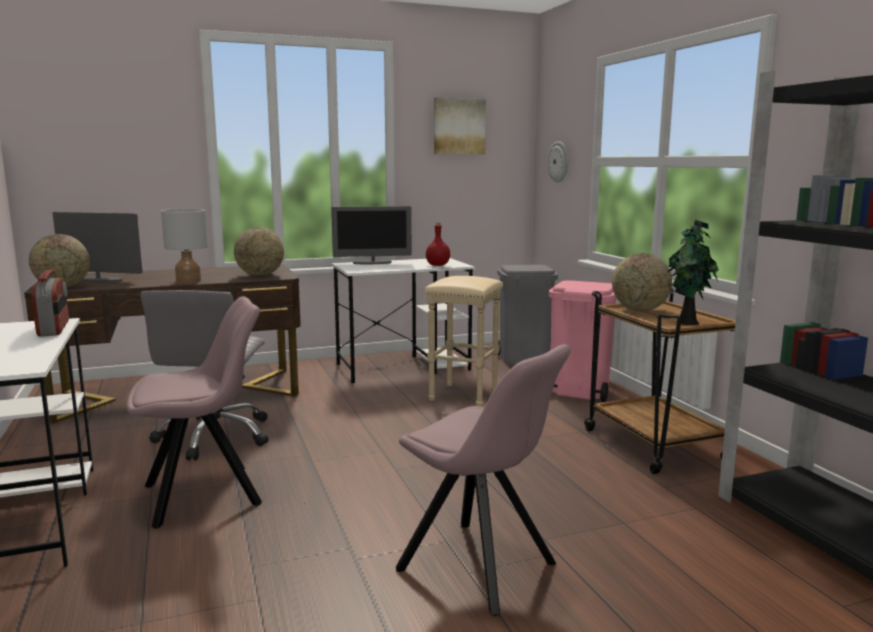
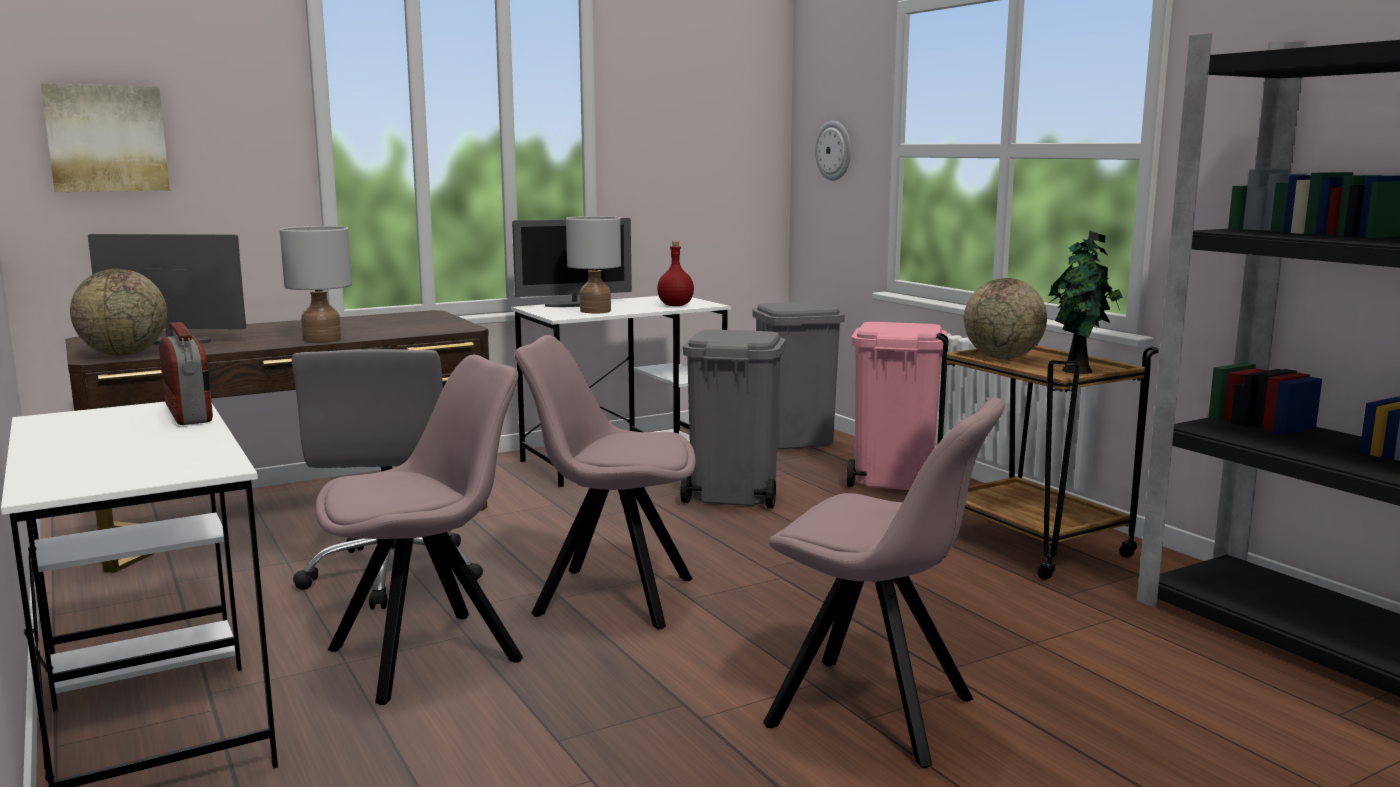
camera: 10 degrees left, 0 degrees up
globe [234,227,284,276] -> none
beige stool [425,276,503,407] -> grey trash can [680,330,786,509]
picture [434,98,486,154] -> picture moved to [41,83,170,192]
none -> pink chair [515,335,696,629]
none -> grey table lamp [566,216,621,313]

